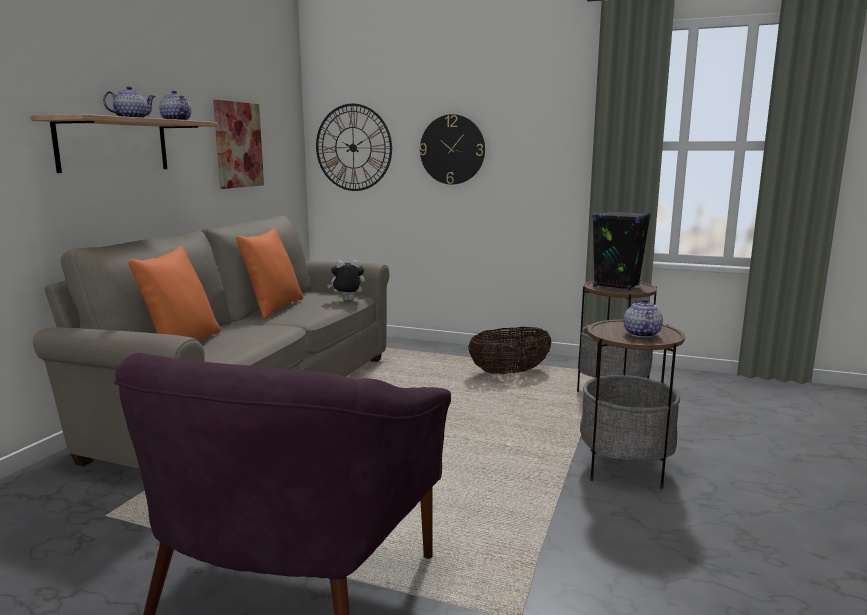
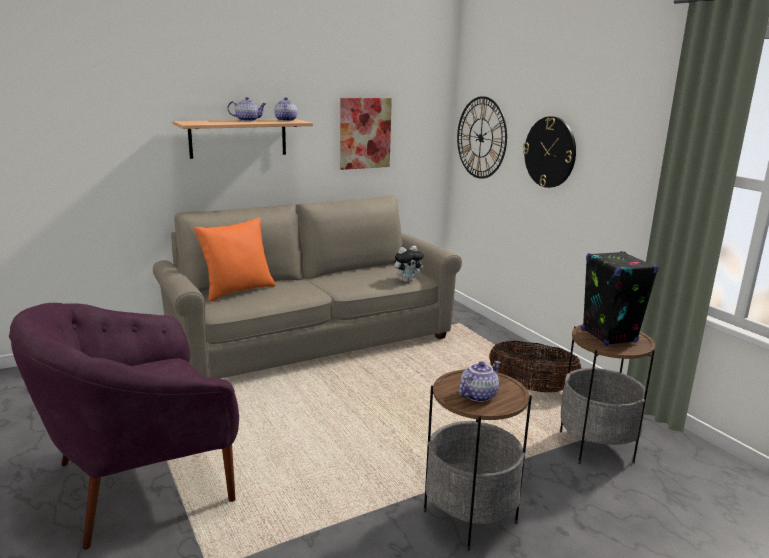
camera: 40 degrees right, 5 degrees up
orange pillow [236,228,303,319] -> none
plush toy [327,260,365,301] -> plush toy turned 120 degrees clockwise [394,246,424,282]

